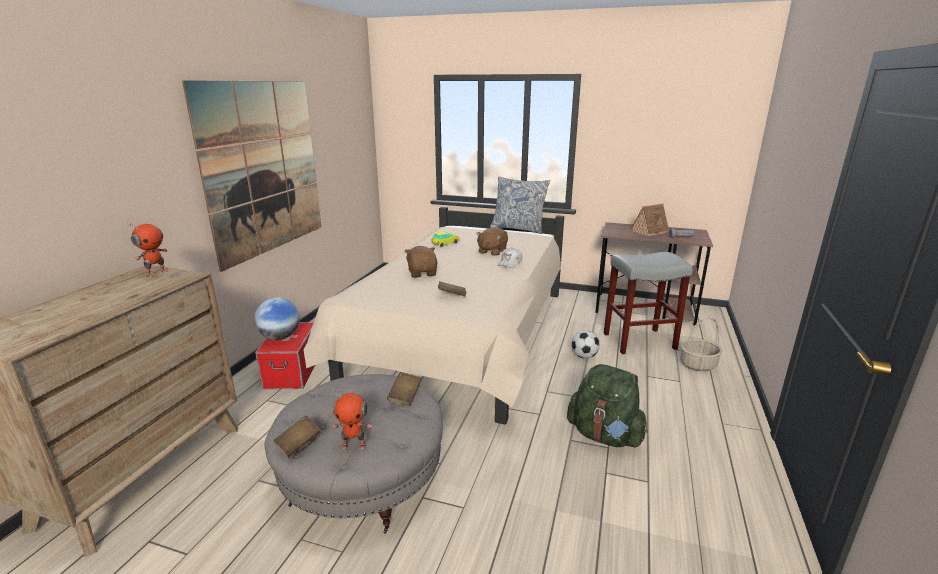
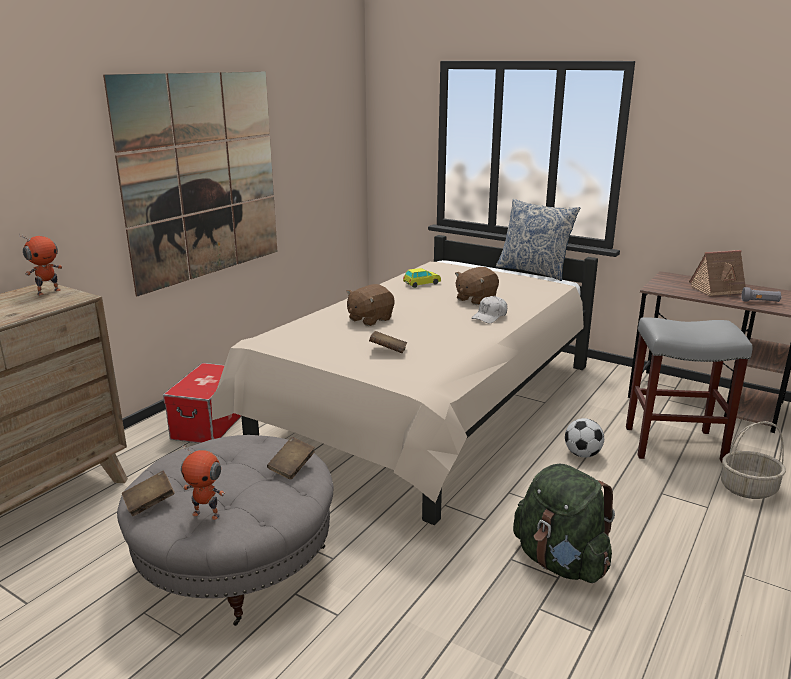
camera: 15 degrees right, 0 degrees up
globe [254,297,300,340] -> none
brown plush toy [404,246,438,278] -> brown plush toy turned 135 degrees counterclockwise [346,284,395,326]

